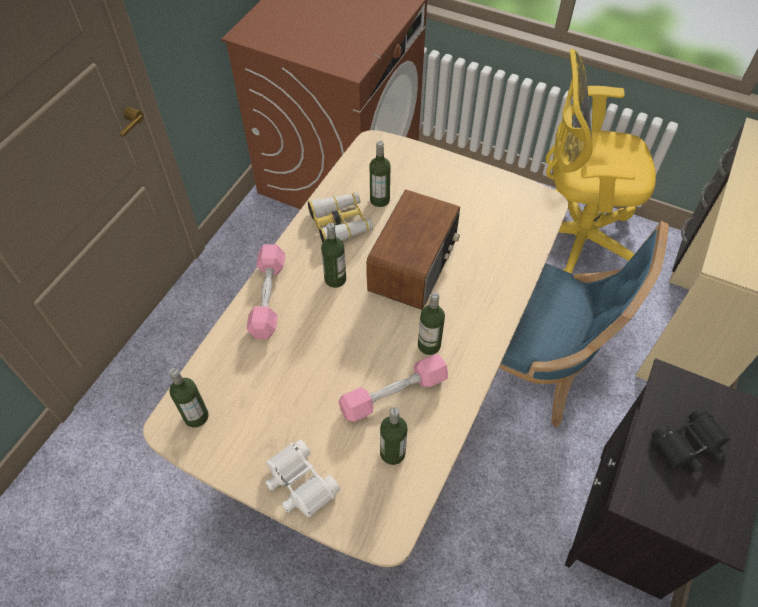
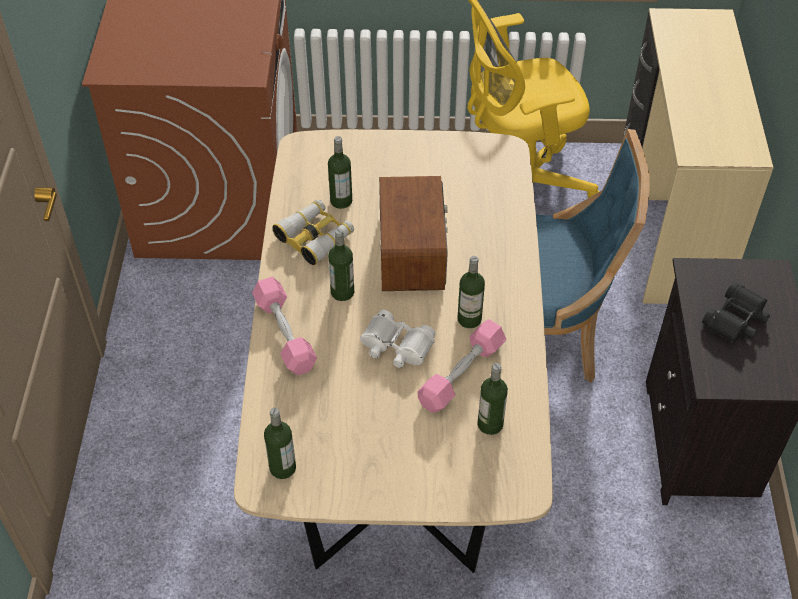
camera: 25 degrees left, 5 degrees down
white binoculars [265,439,340,518] -> white binoculars moved to [360,310,436,368]

